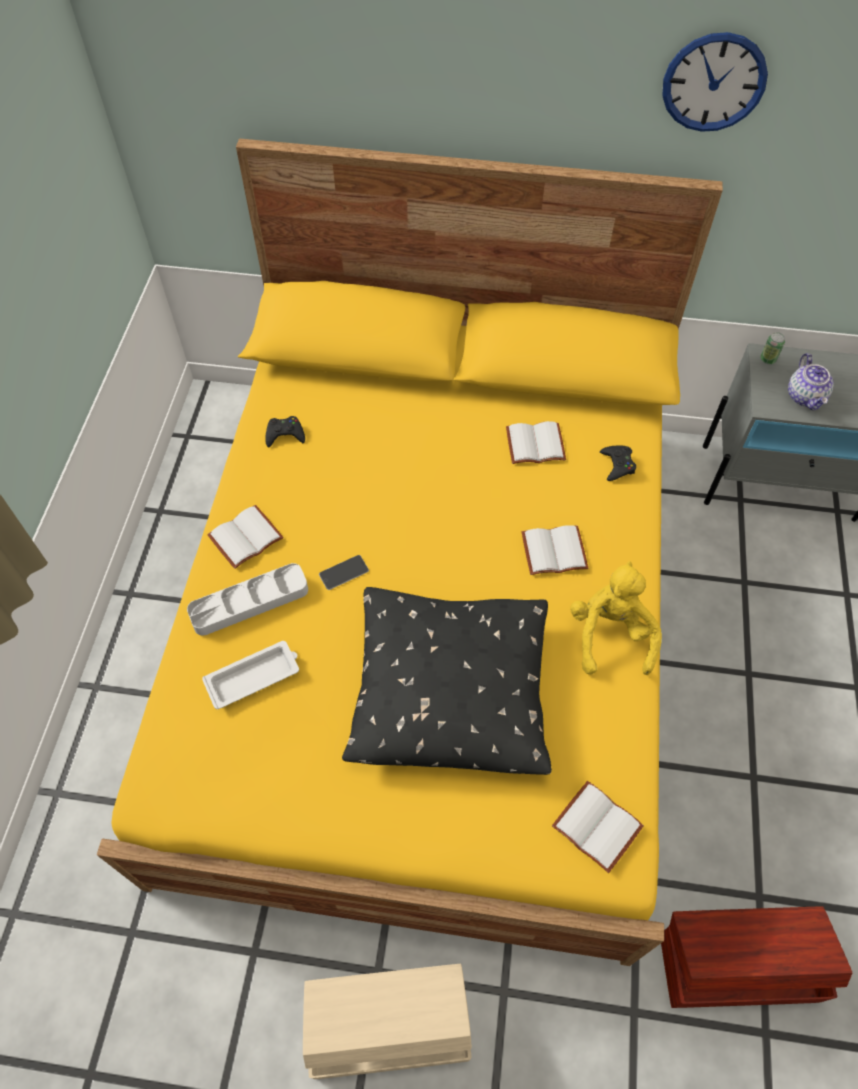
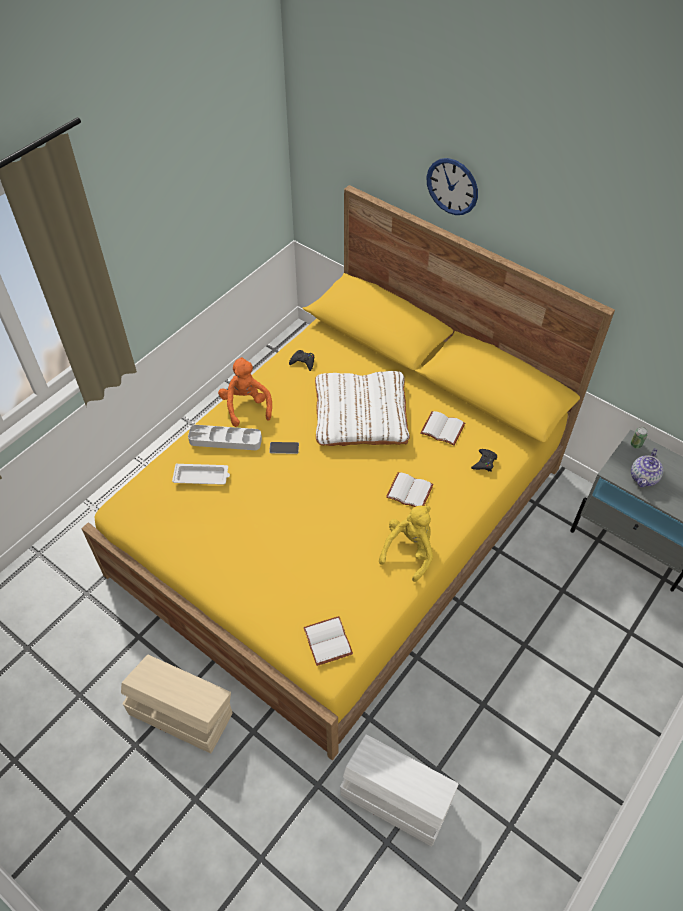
camera: 30 degrees right, 5 degrees down
white book [207,505,283,569] -> orange plush toy [218,357,272,427]
black pillow [342,587,552,775] -> none
brown storage box [661,906,852,1008] -> white storage box [340,734,459,846]
wall clock [662,32,768,132] -> wall clock moved to [426,158,478,215]
none -> white pillow [315,371,410,446]

